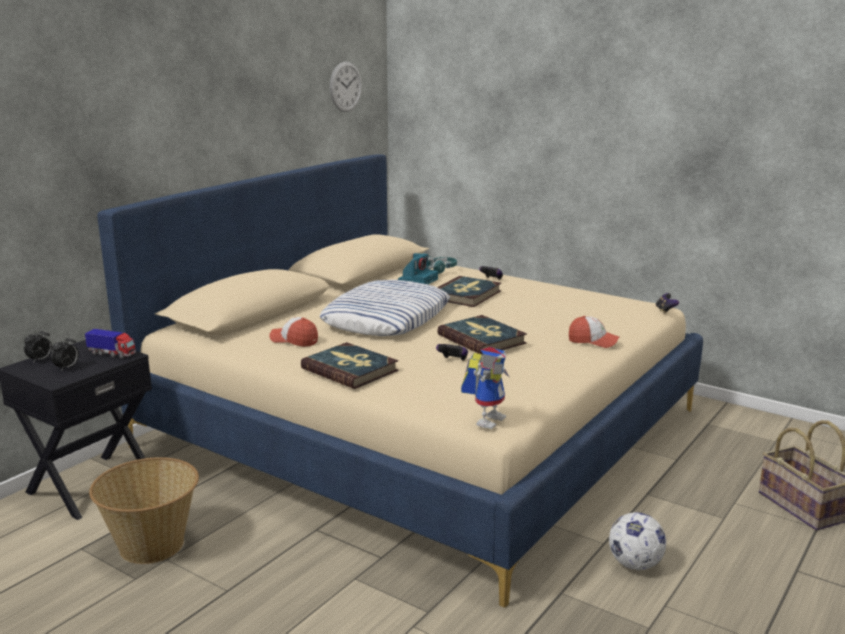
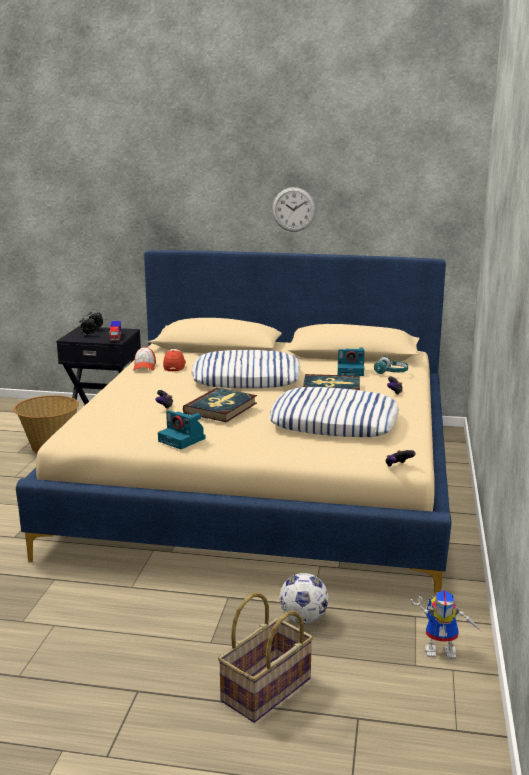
camera: 65 degrees right, 0 degrees up
book [301,342,398,389] -> none
wall clock [330,62,362,112] -> wall clock moved to [272,187,316,232]
toy robot [461,347,510,429] -> toy robot moved to [411,590,481,659]
cap [569,316,619,348] -> cap moved to [133,346,156,370]
football [609,512,666,570] -> football moved to [279,573,329,624]
none -> camera [158,410,206,449]
none -> pillow [270,387,399,437]

